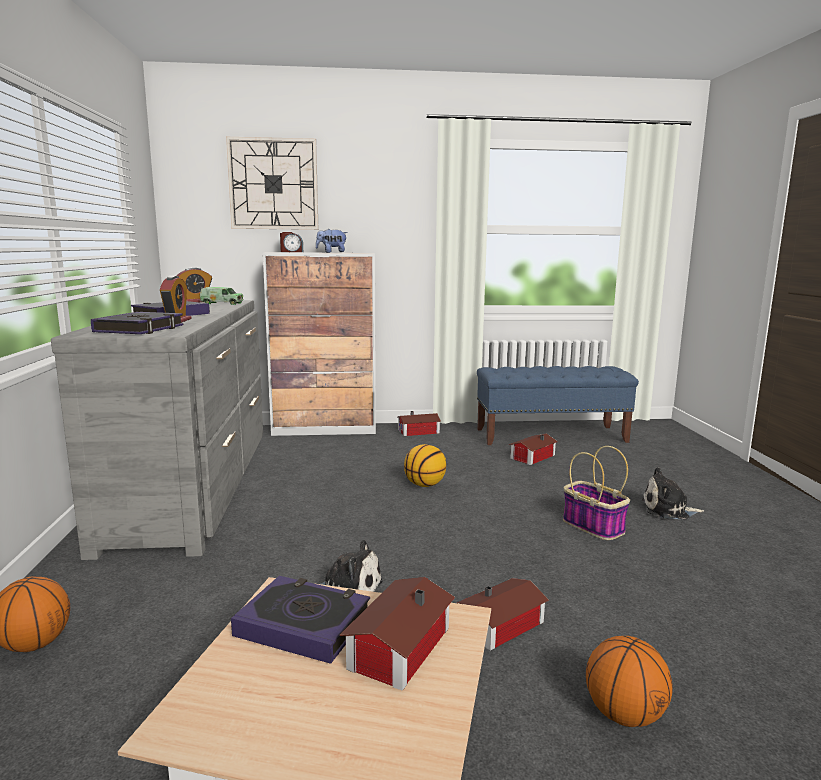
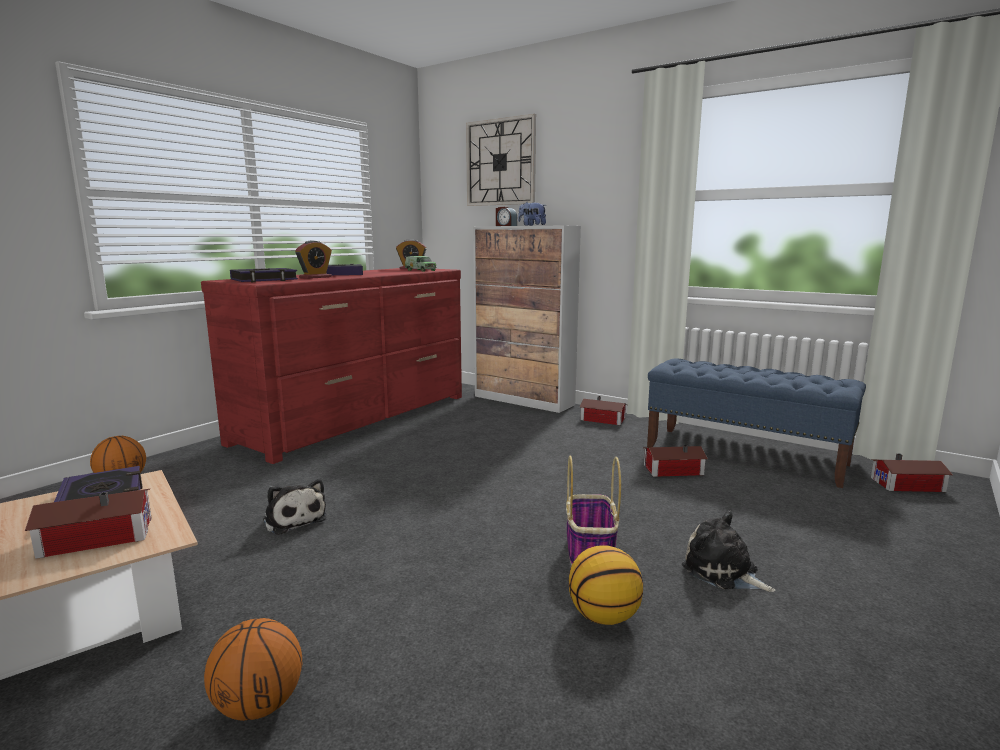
camera: 40 degrees right, 0 degrees up
grey dresser [51,300,263,560] -> red dresser [201,268,462,464]
basketball [404,444,446,487] -> basketball moved to [569,545,643,625]
toy house [457,578,549,651] -> toy house moved to [871,453,953,492]

